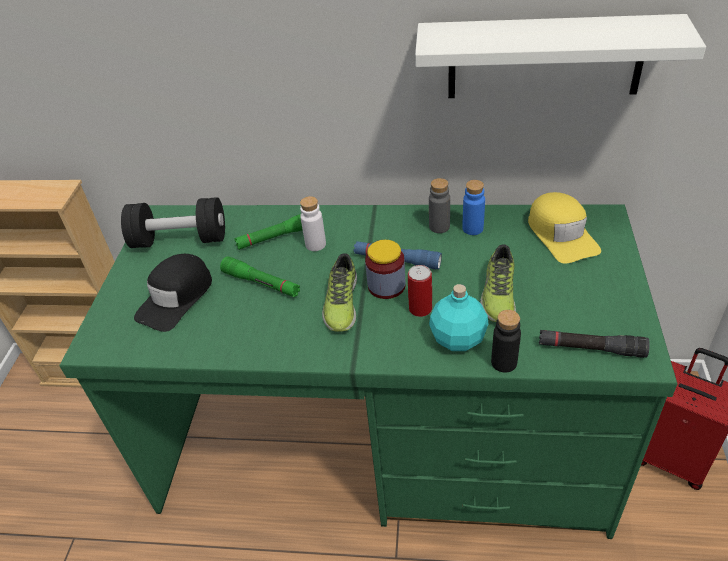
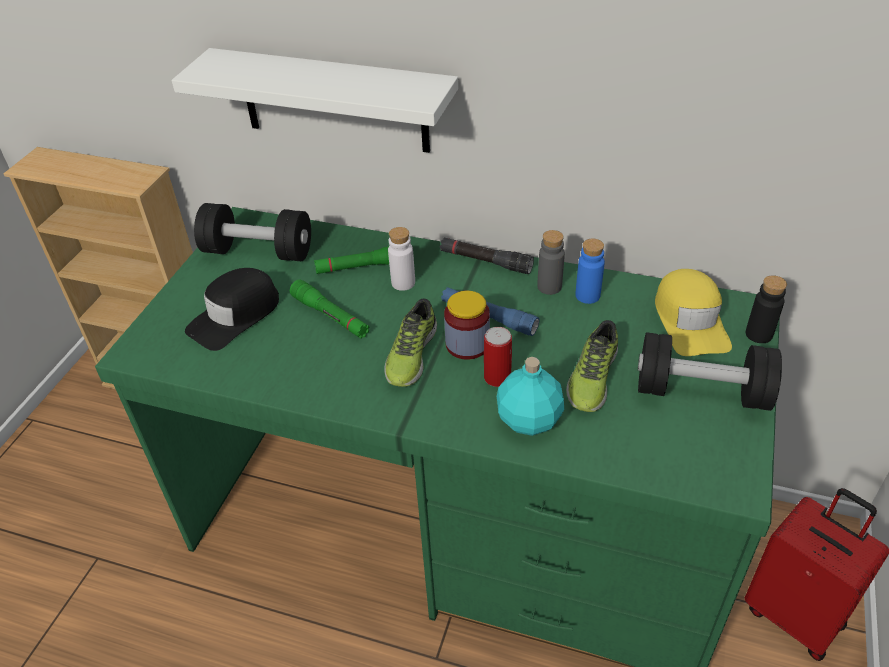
camera: 10 degrees right, 0 degrees up
white shelf [415,14,706,98] -> white shelf moved to [172,48,458,153]
black bottle [491,310,521,372] -> black bottle moved to [746,275,787,343]
black flashlight [539,330,650,358] -> black flashlight moved to [440,238,534,274]
none -> black dumbbell [638,332,782,411]

